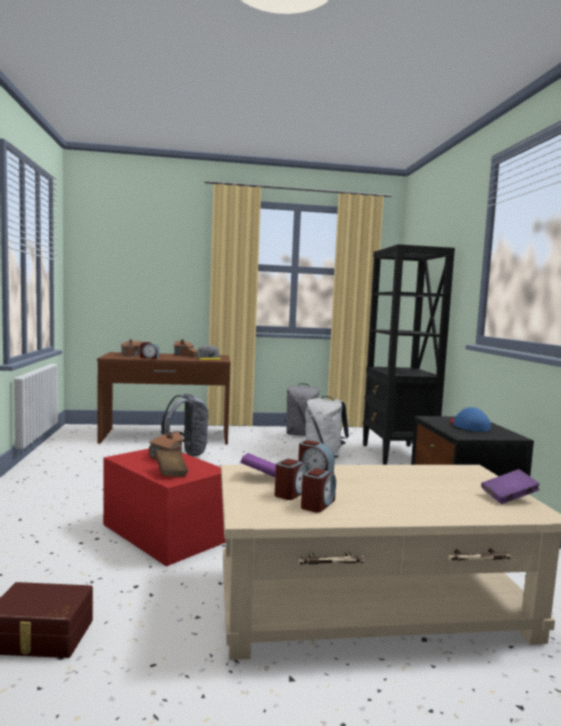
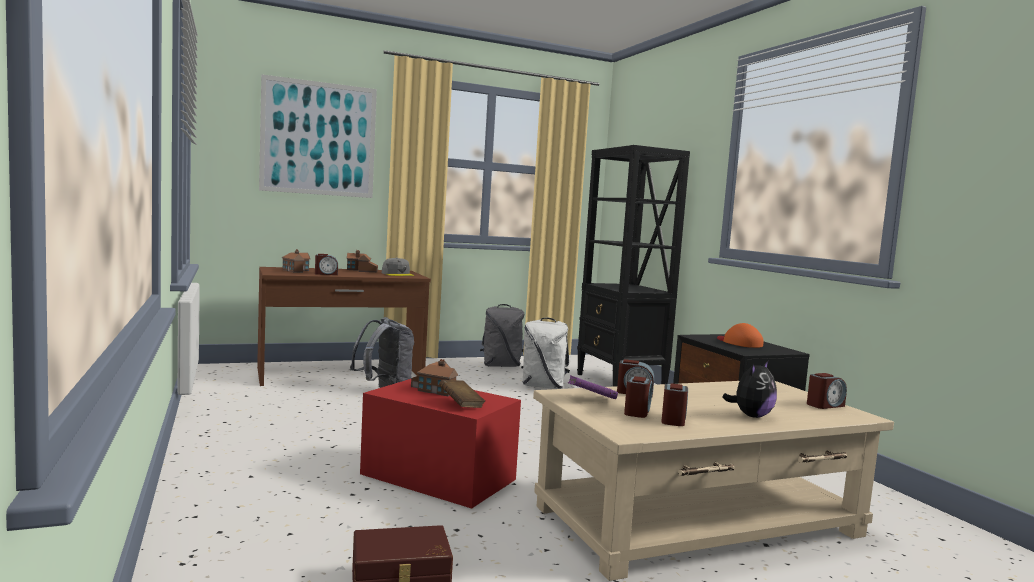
camera: 15 degrees left, 0 degrees up
blue cap [450,407,491,432] -> orange cap [717,323,764,348]
purple book [481,469,540,504] -> alarm clock [807,373,847,409]
none -> picture [259,74,377,198]
none -> plush toy [722,360,777,418]

